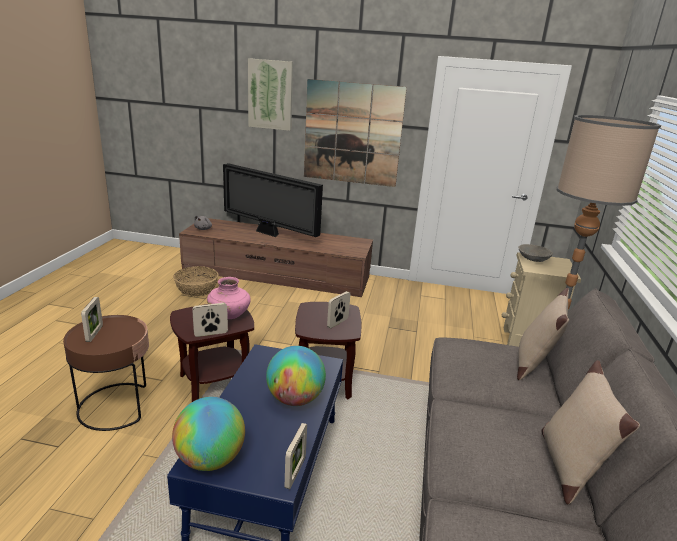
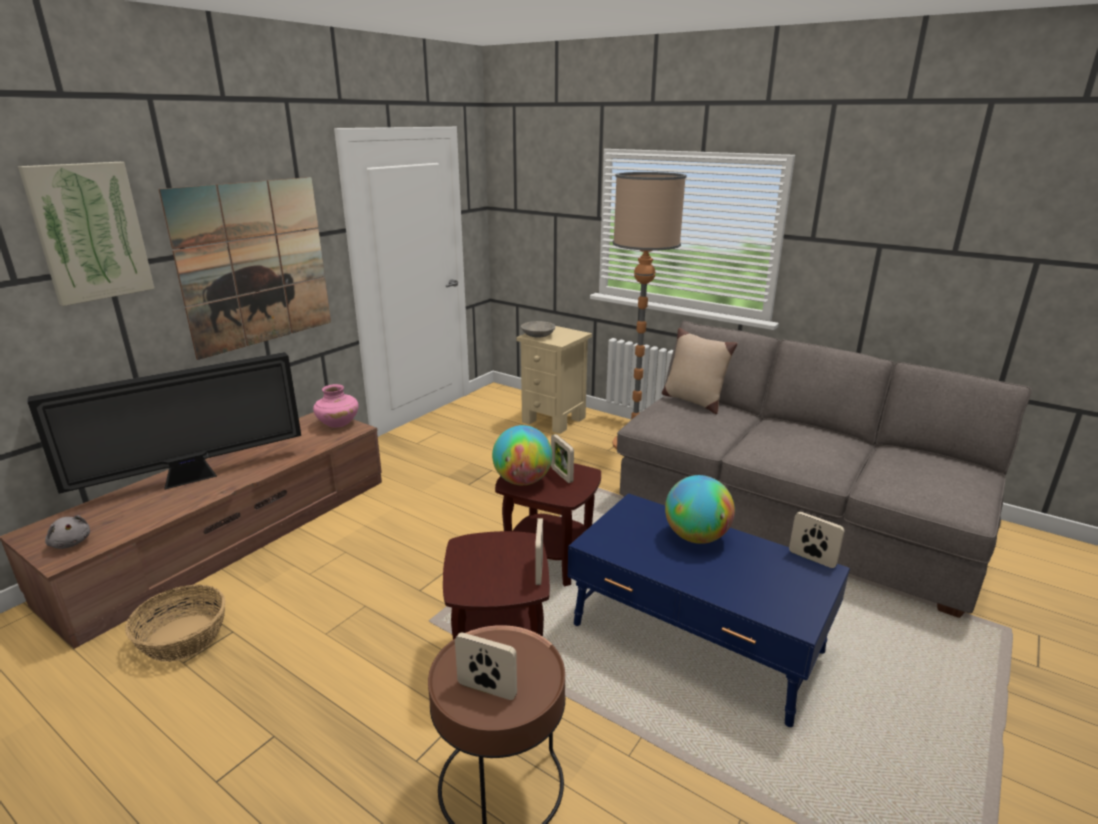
camera: 65 degrees left, 0 degrees up
globe [172,397,245,471] -> globe moved to [492,425,552,485]
pink vase [207,277,251,319] -> pink vase moved to [313,384,359,428]
beige pillow [541,360,640,504] -> none

